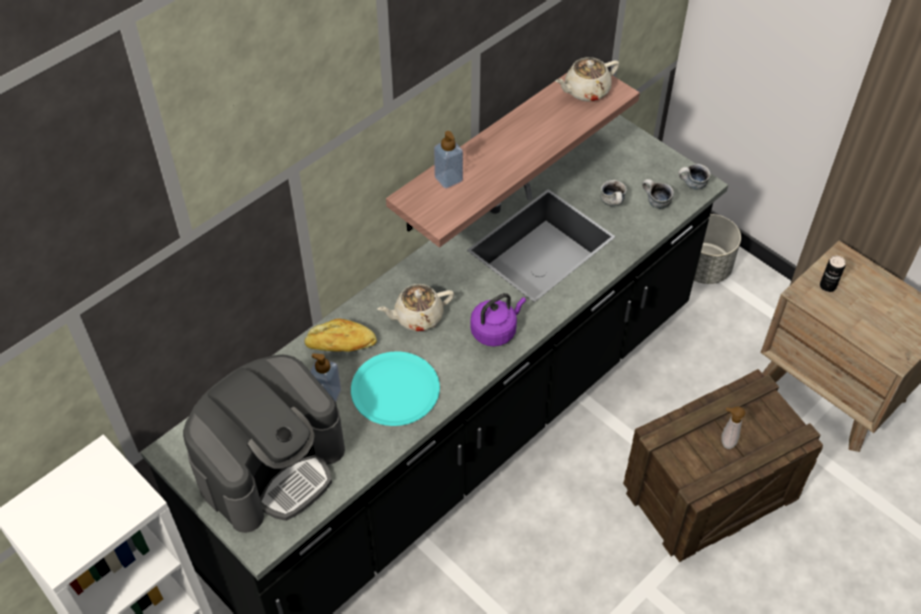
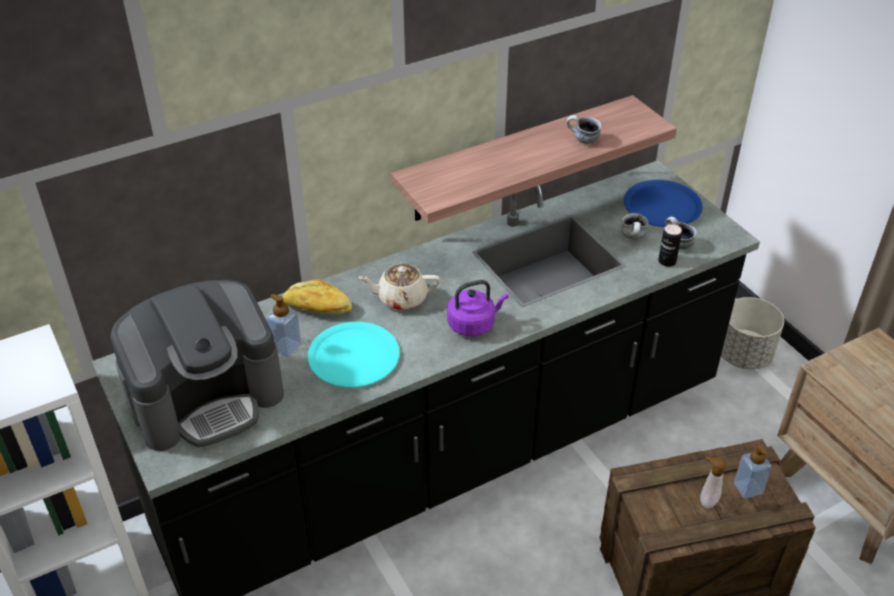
camera: 15 degrees right, 10 degrees down
soap dispenser [434,131,463,189] -> soap dispenser moved to [734,444,772,498]
beige teapot [555,57,619,102] -> none
mug [678,164,711,190] -> mug moved to [566,115,602,144]
can [820,256,846,292] -> can moved to [658,224,682,267]
none -> blue plate [624,180,703,227]

